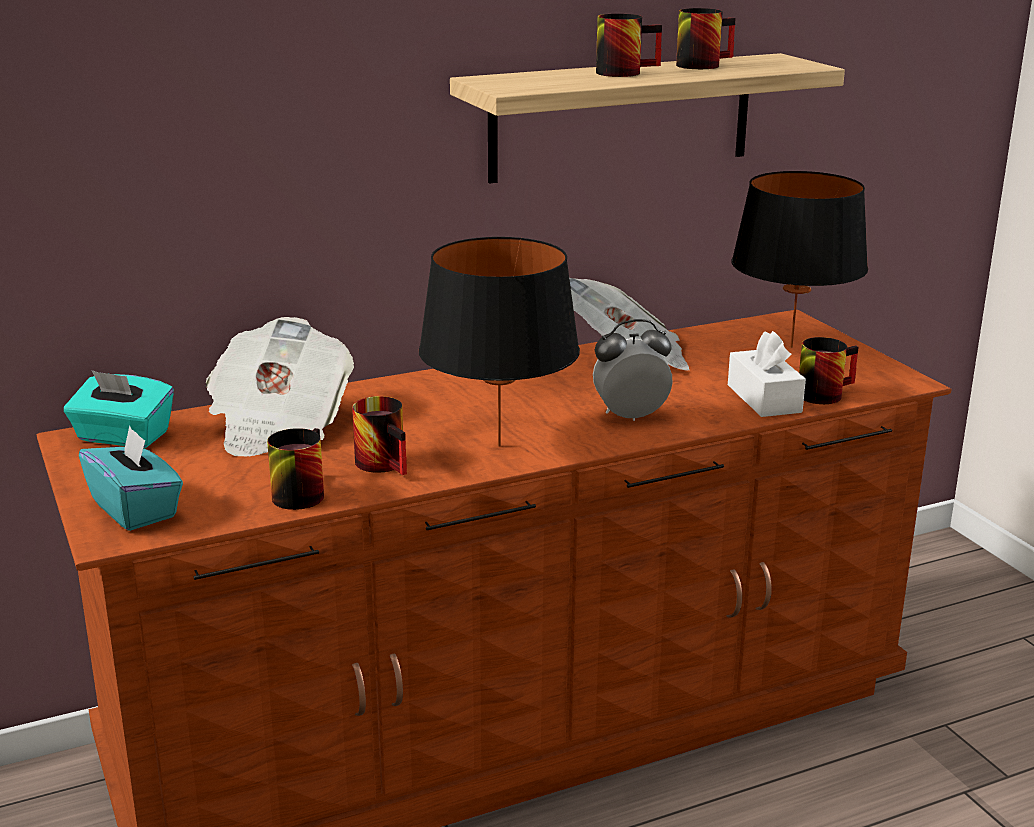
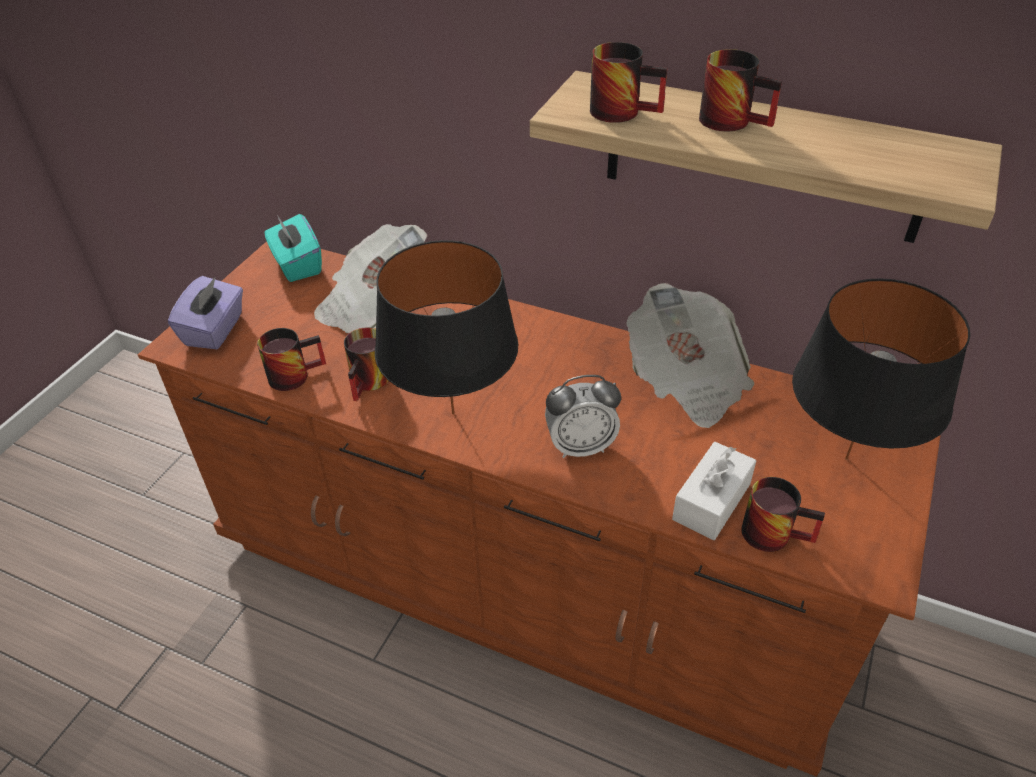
camera: 50 degrees right, 20 degrees up
turquoise tissue box [79,425,183,531] -> purple tissue box [168,276,243,349]
alarm clock [593,319,673,421] -> alarm clock turned 135 degrees clockwise [545,375,621,458]
mug [676,8,736,69] -> mug moved to [590,42,667,123]

